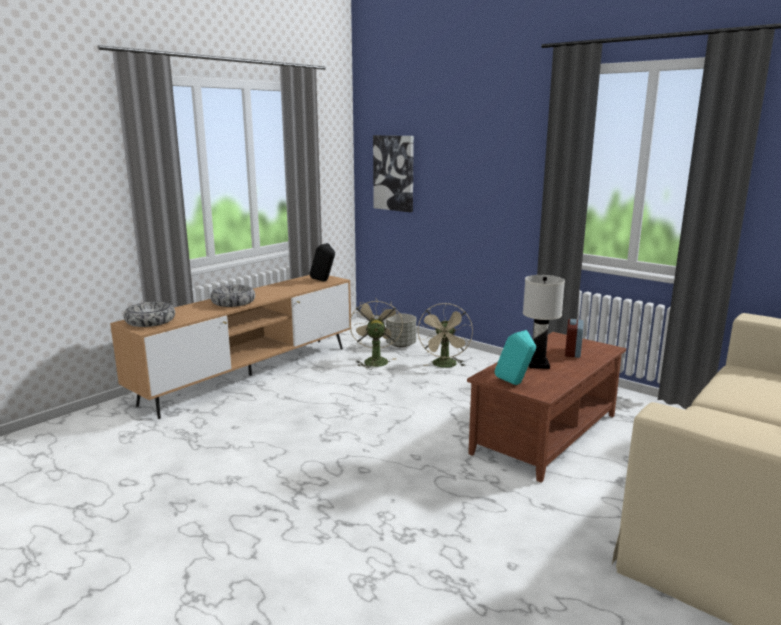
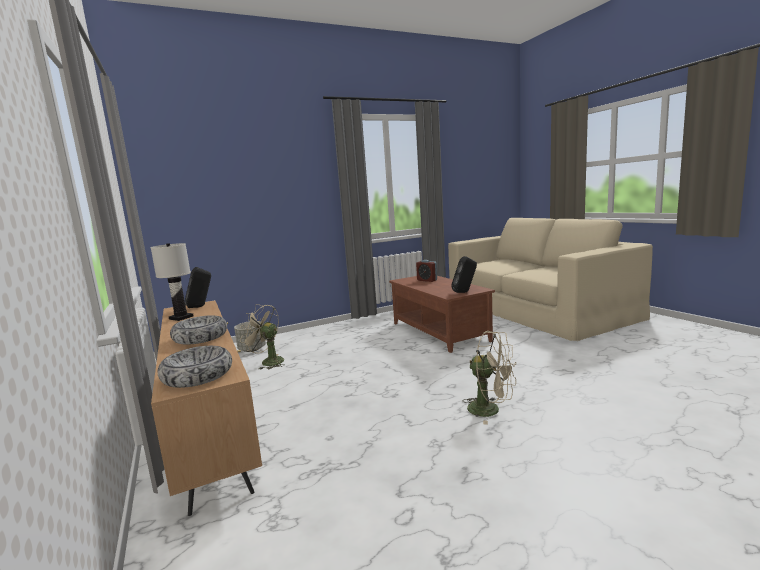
camera: 65 degrees left, 5 degrees down
picture [373,135,414,212] -> none
beige fan [418,303,473,368] -> beige fan moved to [464,331,516,425]
turquoise speaker [494,330,536,385] -> black speaker [451,256,477,293]
white table lamp [523,275,565,369] -> white table lamp moved to [150,243,193,321]

